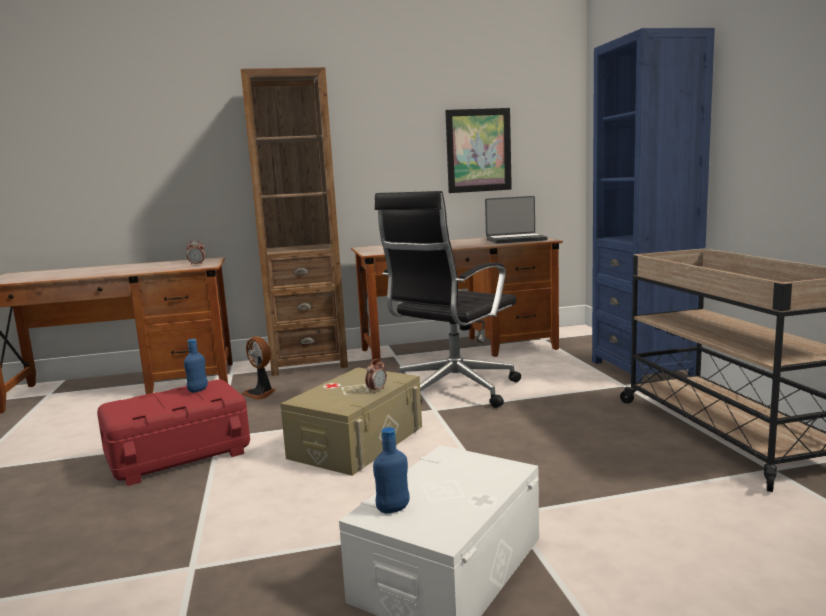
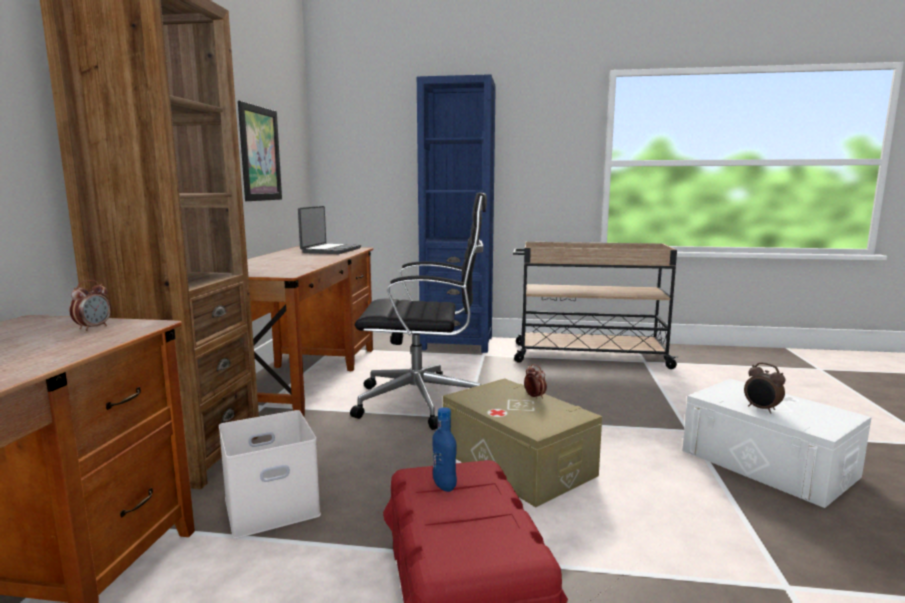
camera: 70 degrees left, 0 degrees up
fan [241,337,275,400] -> white storage box [219,410,321,539]
blue bottle [373,427,410,513] -> none
black office chair [375,191,521,408] -> black office chair turned 60 degrees counterclockwise [350,192,487,430]
none -> alarm clock [744,362,785,413]

